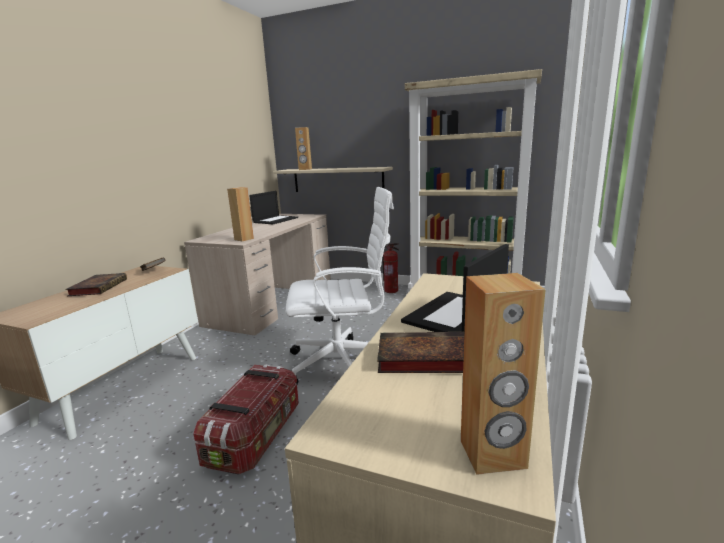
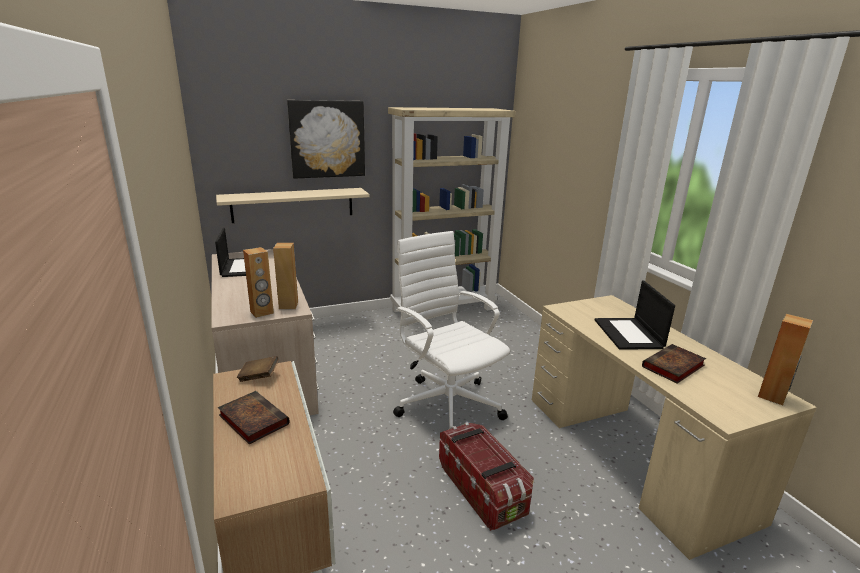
camera: 45 degrees left, 5 degrees up
white office chair [286,187,394,384] -> white office chair turned 75 degrees counterclockwise [393,231,510,428]
brown speaker [295,127,312,170] -> brown speaker moved to [243,247,274,318]
fire extinguisher [382,243,399,293] -> none
none -> picture [287,100,365,179]

